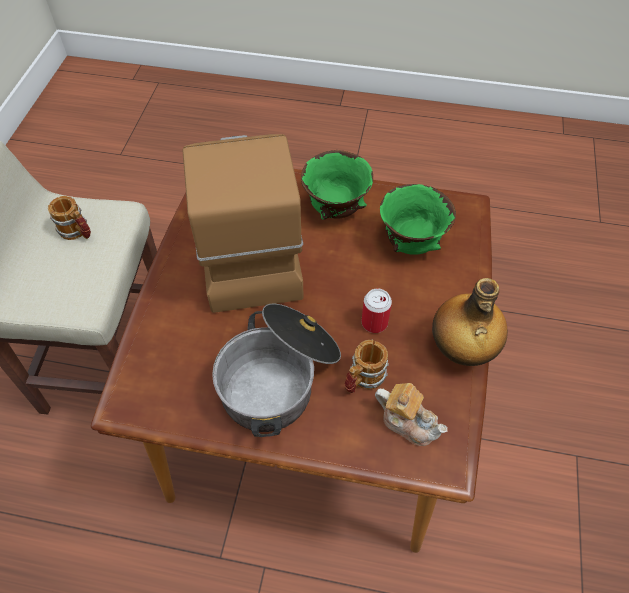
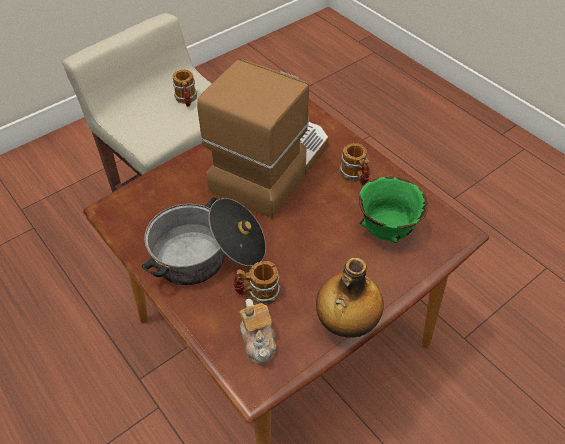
camera: 40 degrees right, 5 degrees down
green bowl [301,150,373,220] -> mug [339,143,370,185]
can [361,288,392,333] -> none

